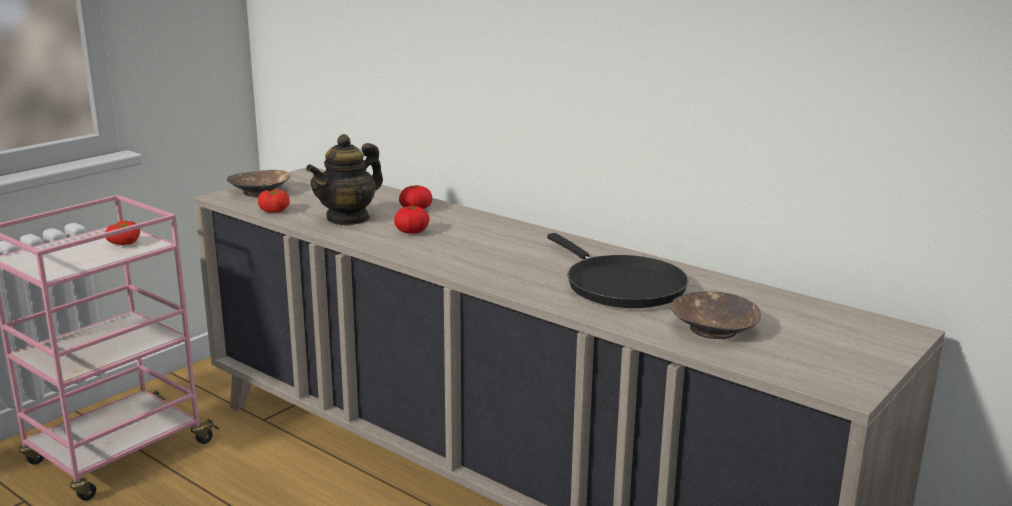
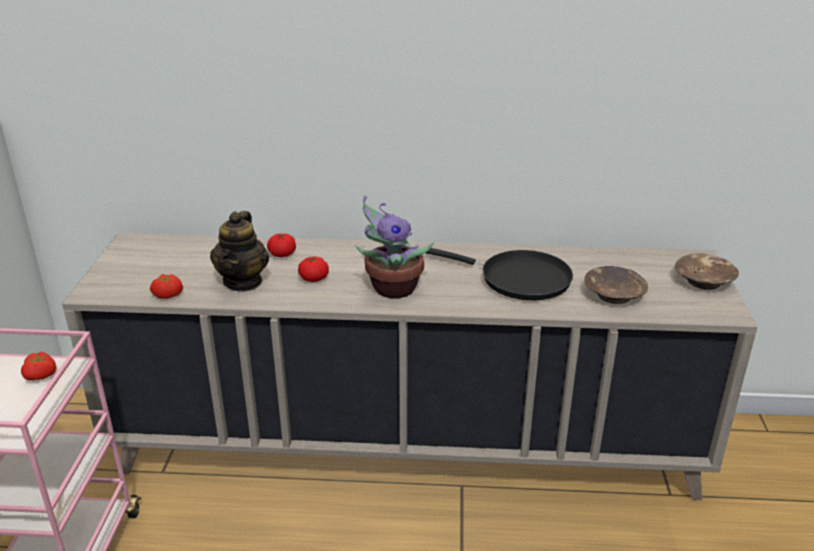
camera: 35 degrees left, 10 degrees up
brown bowl [227,170,290,197] -> brown bowl moved to [675,253,739,290]
none -> potted plant [355,196,434,298]

